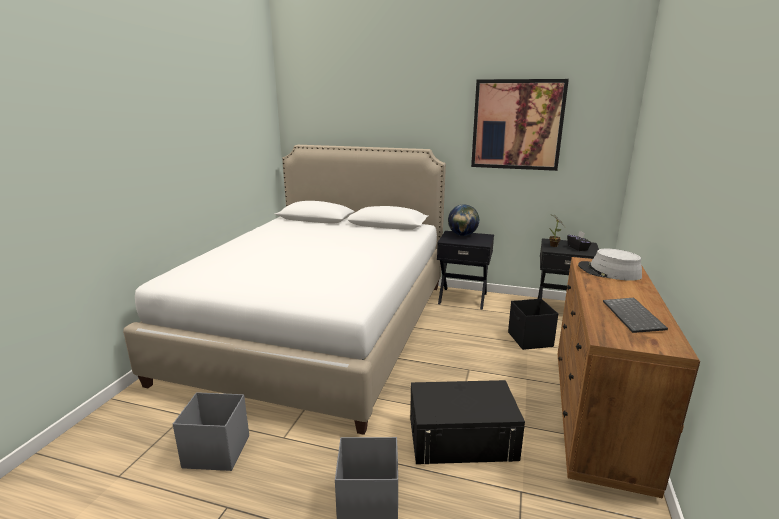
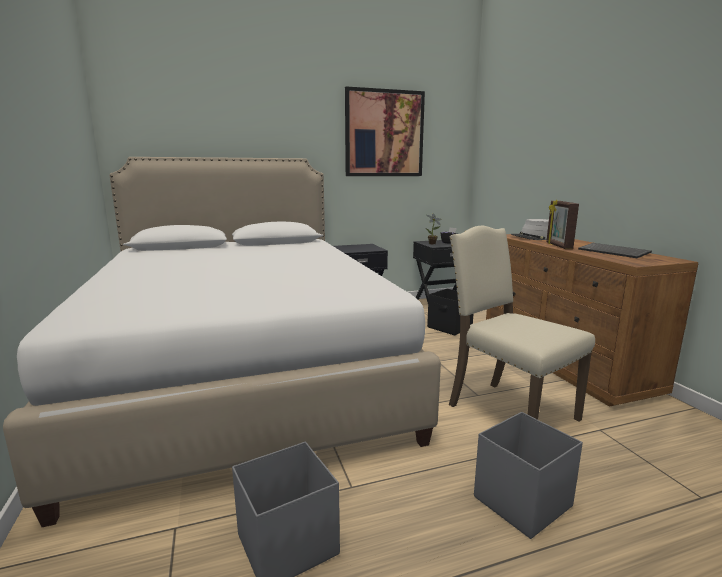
camera: 35 degrees left, 5 degrees down
black storage box [410,380,525,464] -> beige chair [449,226,595,422]
globe [448,204,479,236] -> none
none -> picture frame [546,200,579,249]

